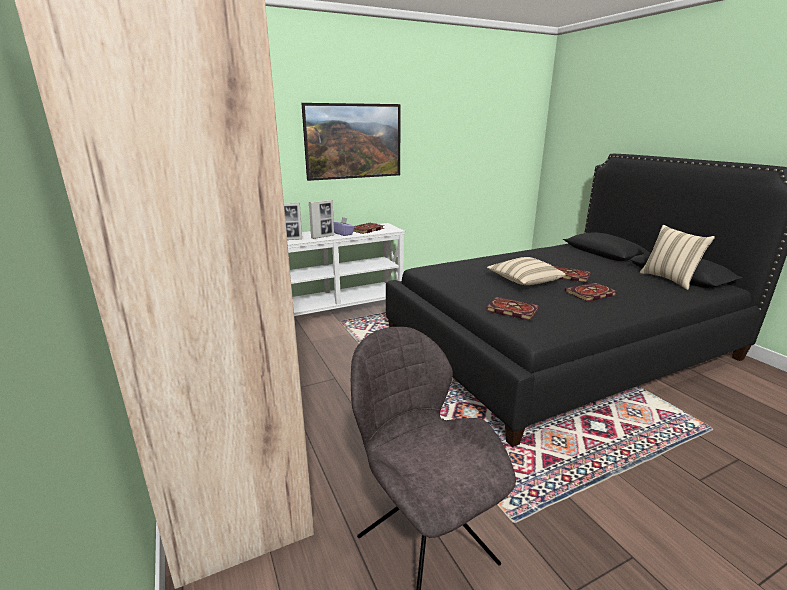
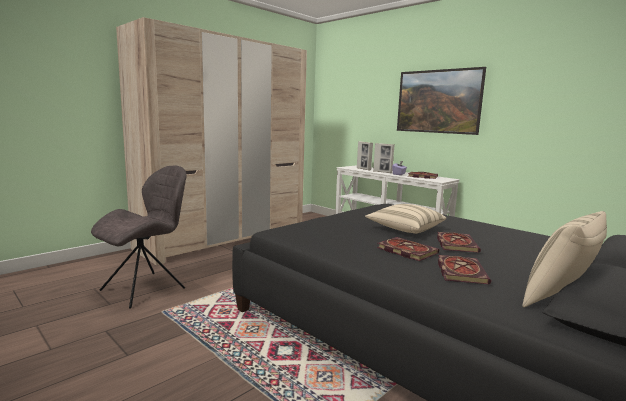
camera: 70 degrees right, 10 degrees down
book [486,297,539,320] -> book moved to [438,255,491,284]

